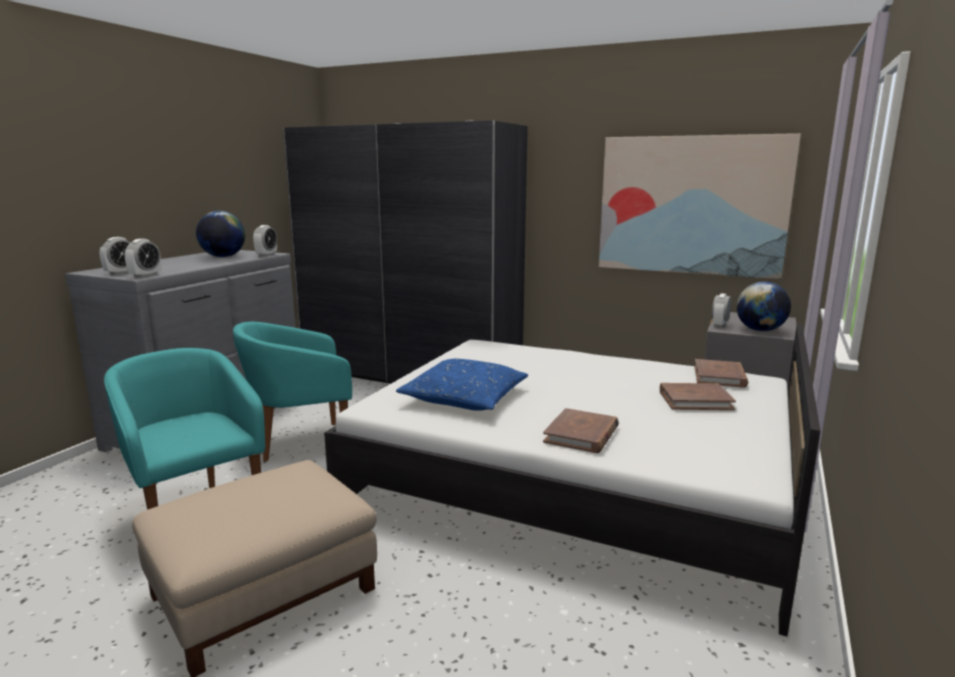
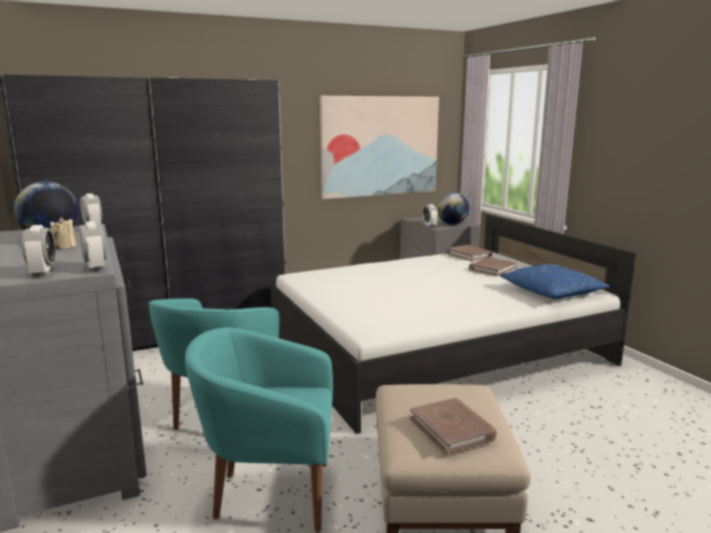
camera: 50 degrees left, 0 degrees up
blue pillow [396,359,528,411] -> blue pillow moved to [499,264,610,299]
brown book [543,408,619,453] -> brown book moved to [410,398,497,454]
none -> beige candle [50,217,76,248]

